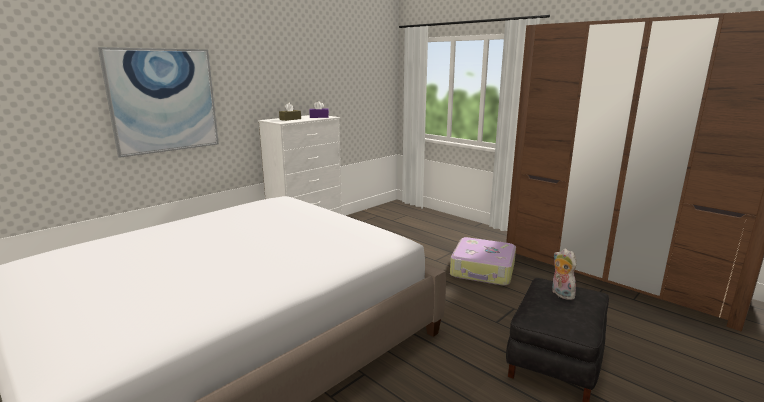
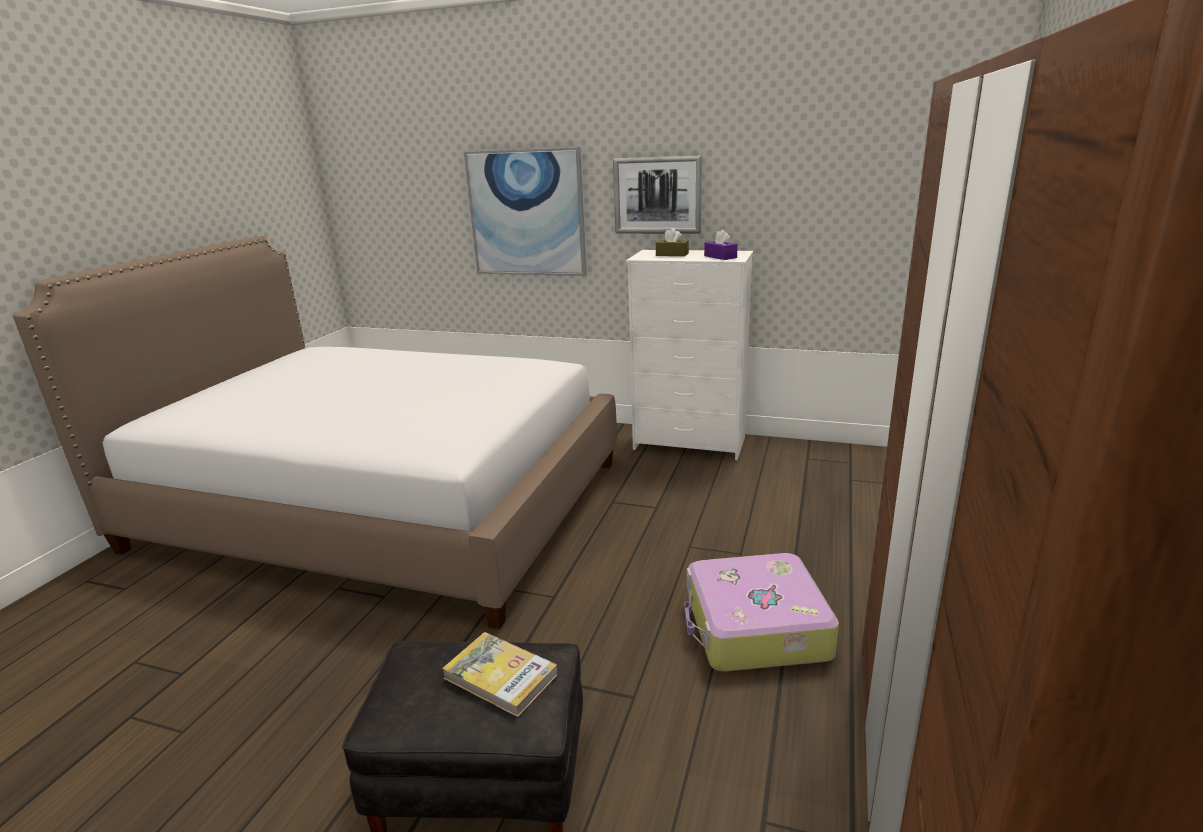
camera: 65 degrees right, 5 degrees up
plush toy [552,248,576,300] -> book [442,632,557,717]
none -> picture [613,156,702,234]

